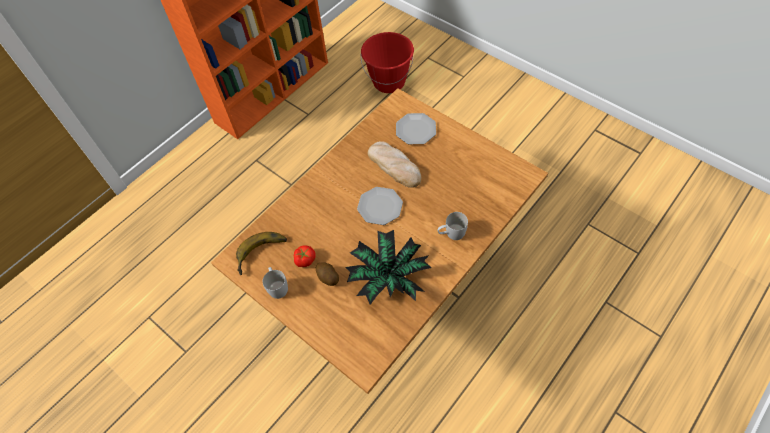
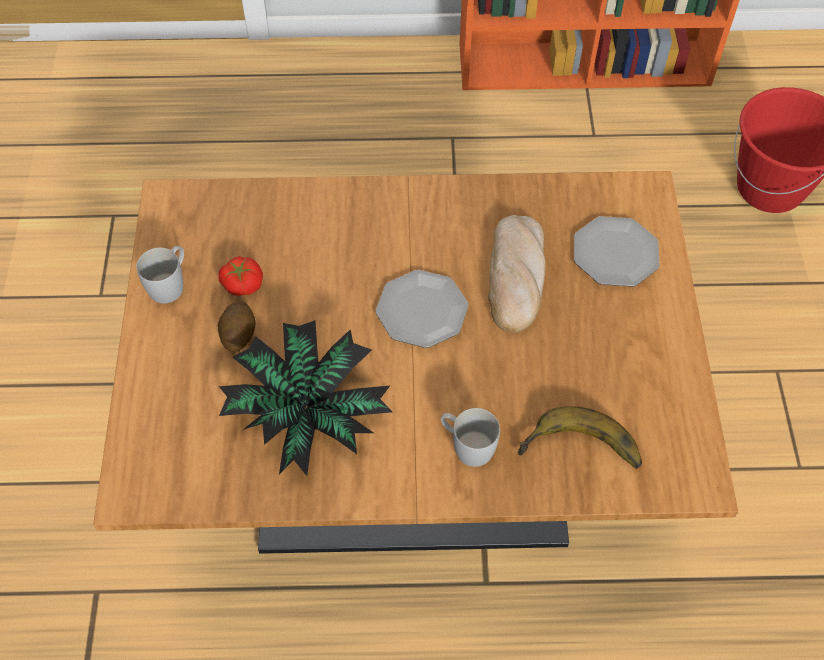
camera: 45 degrees right, 0 degrees up
banana [236,232,287,275] -> banana moved to [518,406,642,469]

